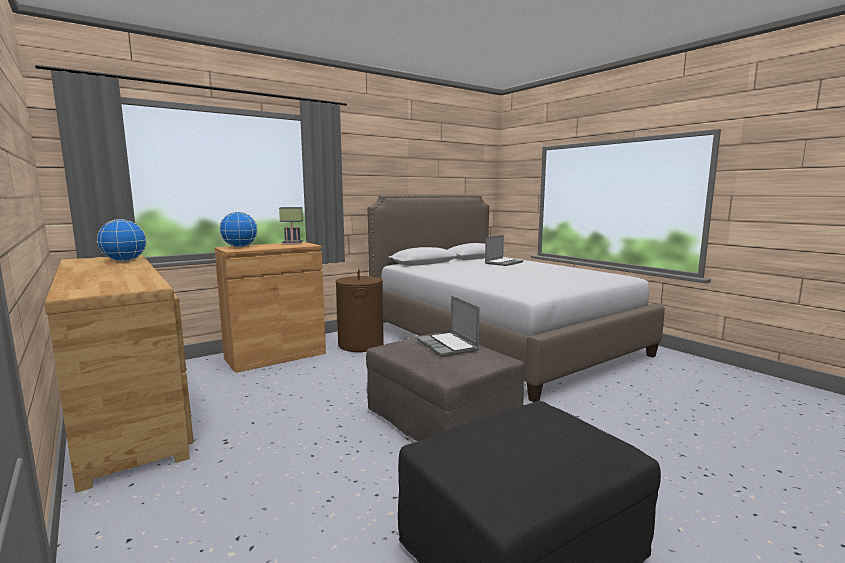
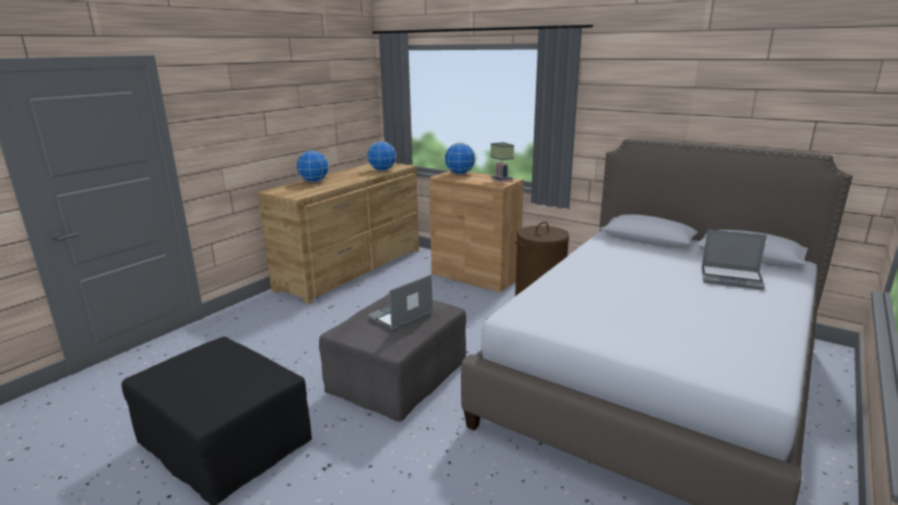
camera: 70 degrees right, 10 degrees up
none -> globe [296,150,329,183]

